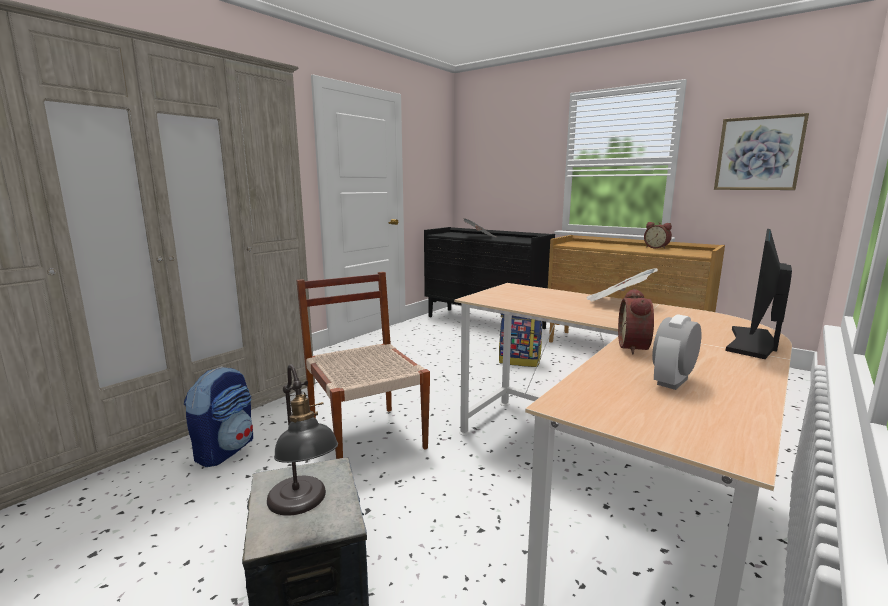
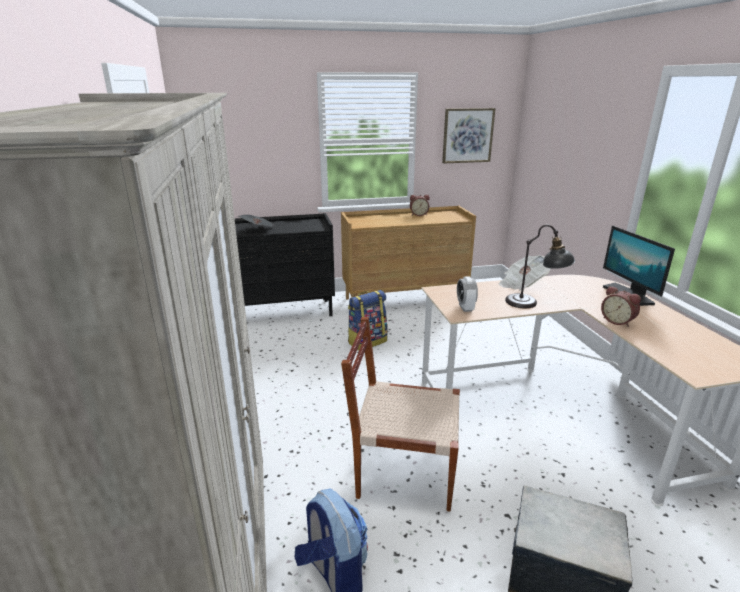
camera: 50 degrees left, 10 degrees up
grey table lamp [267,364,338,516] -> grey table lamp moved to [505,225,575,308]
alarm clock [652,314,701,390] -> alarm clock moved to [457,276,478,312]

